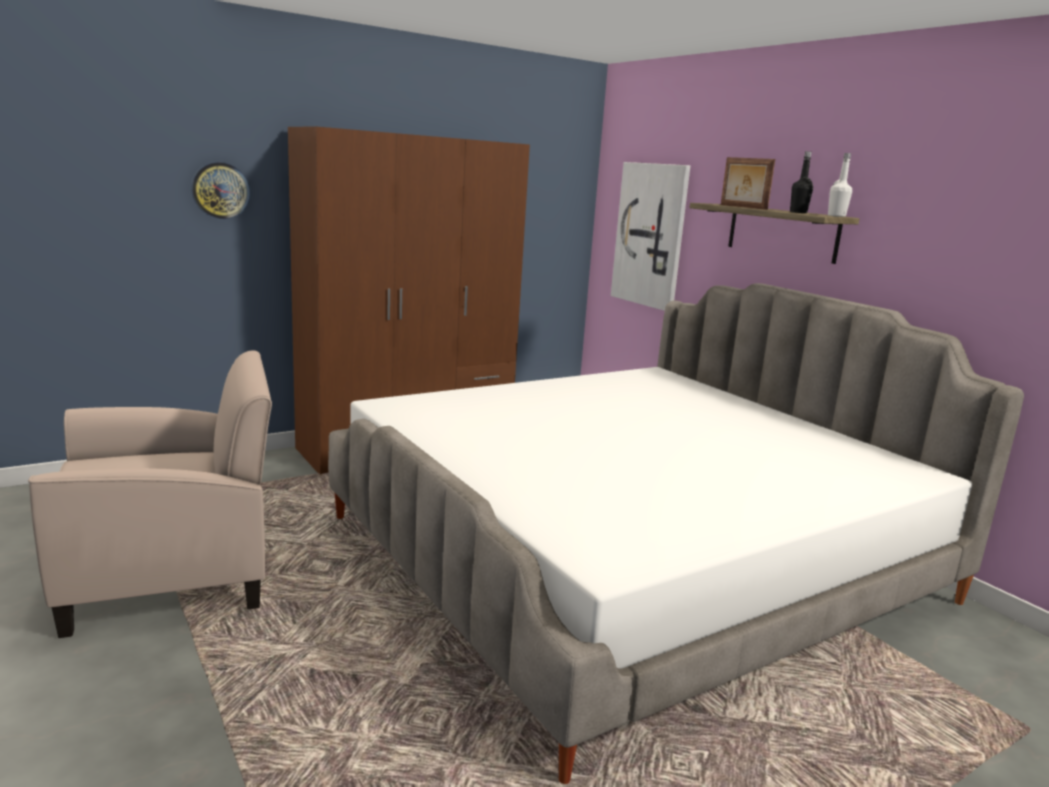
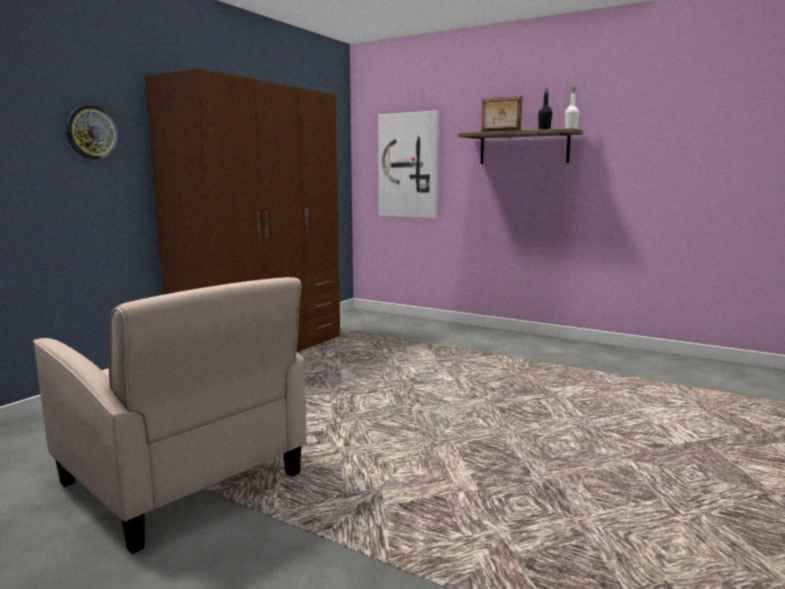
camera: 25 degrees left, 5 degrees down
beige armchair [28,350,272,638] -> beige armchair turned 90 degrees clockwise [33,277,307,554]
bed [328,283,1024,784] -> none

